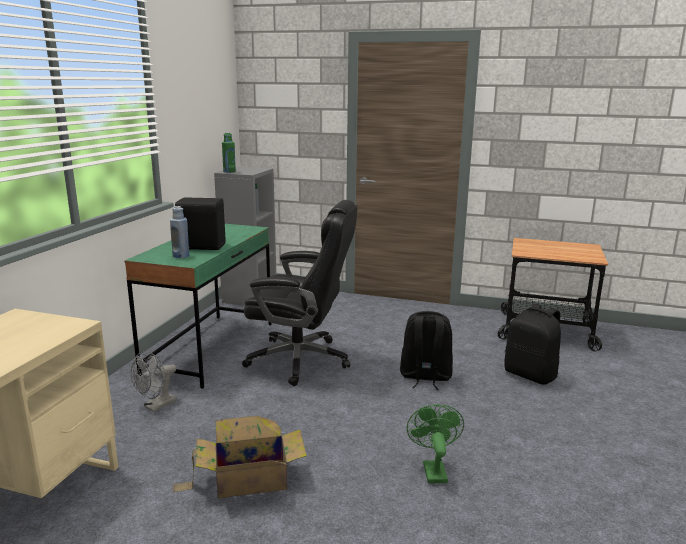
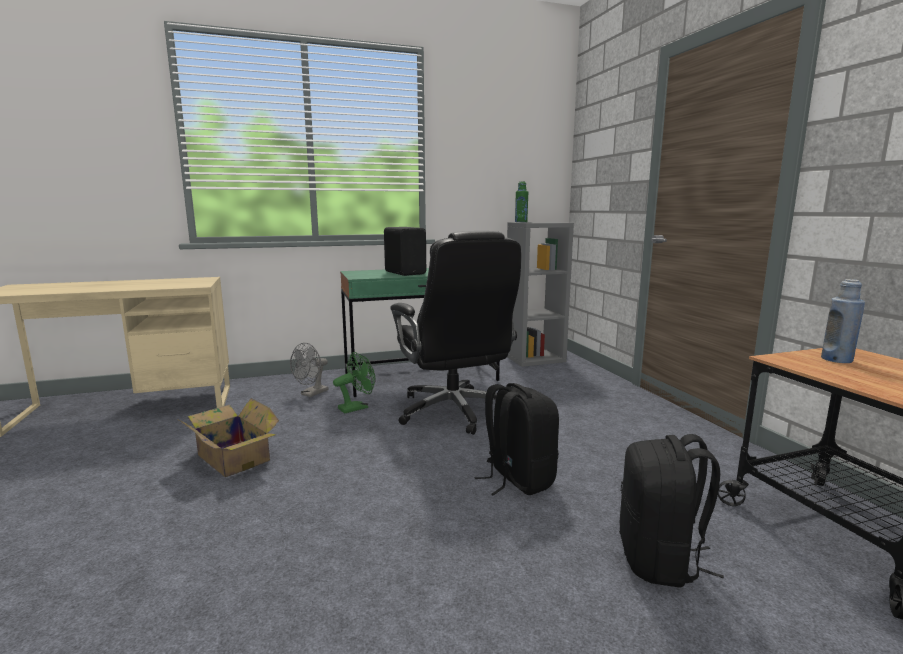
camera: 55 degrees right, 5 degrees down
grey fan [131,350,177,412] -> grey fan turned 60 degrees counterclockwise [290,343,328,397]
blue bottle [170,206,189,258] -> blue bottle moved to [821,279,865,363]
green fan [407,404,464,483] -> green fan moved to [333,352,376,413]

